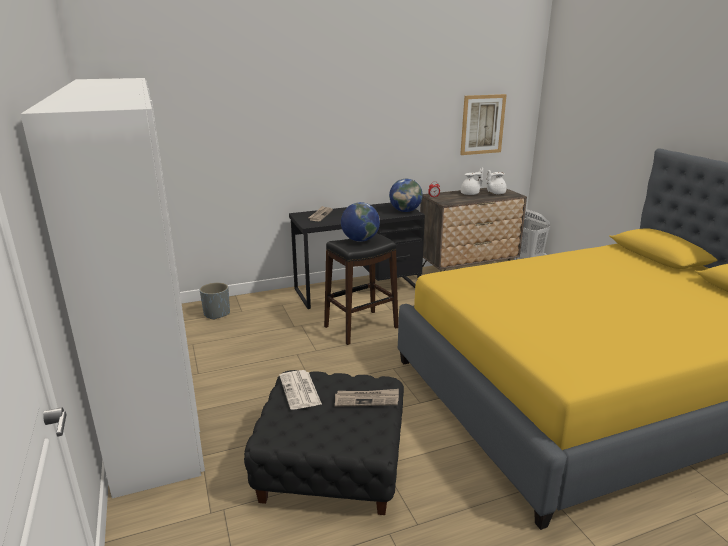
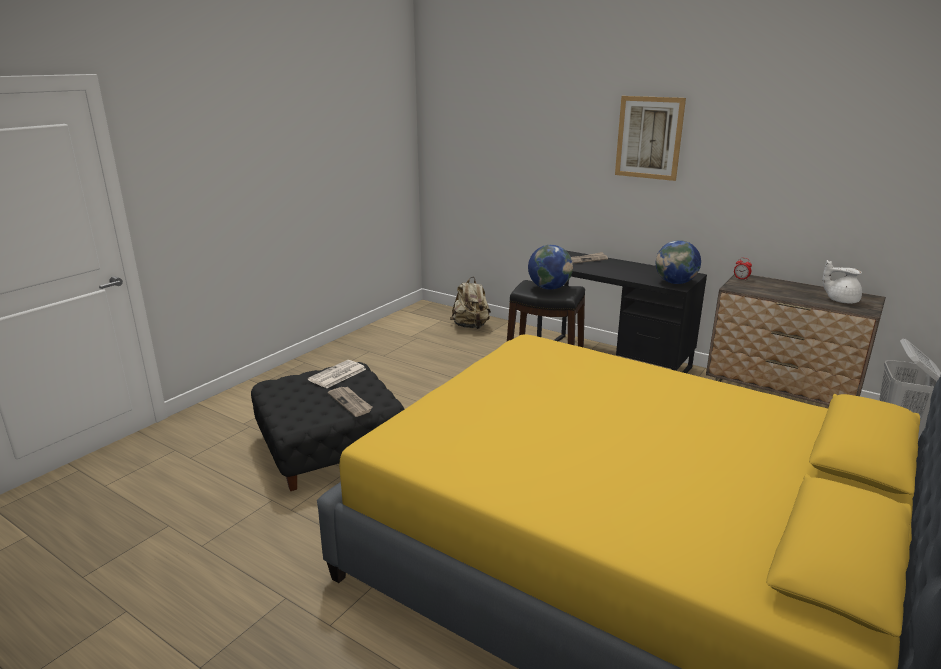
camera: 55 degrees right, 0 degrees up
white wardrobe [20,78,205,498] -> none
grey planter [200,282,230,320] -> beige backpack [450,277,491,329]
picture [460,94,507,155] -> picture moved to [615,96,686,181]
white teapot [461,168,483,195] -> none

